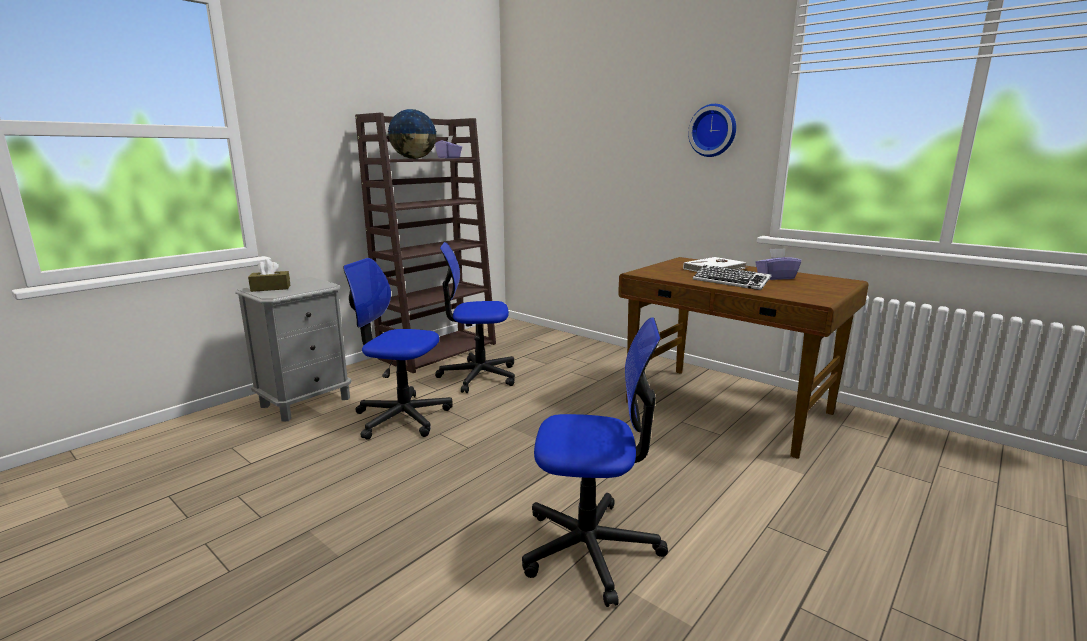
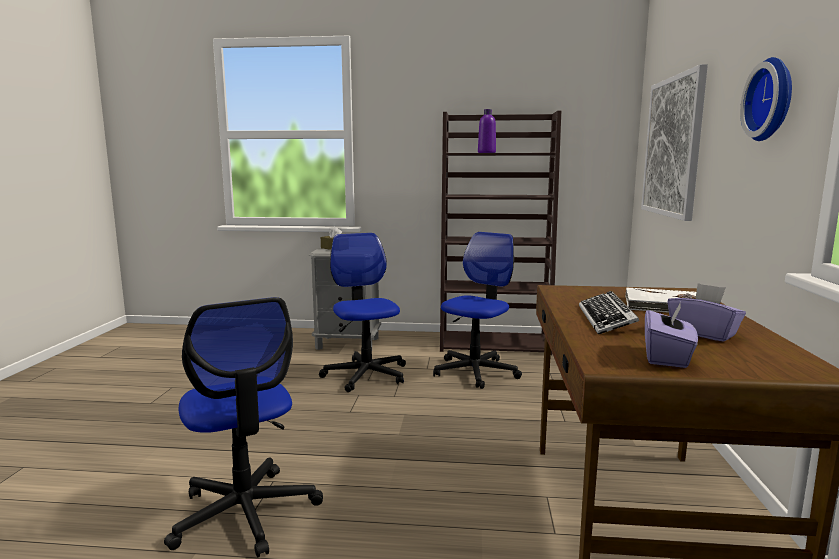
camera: 55 degrees right, 5 degrees down
globe [387,109,437,159] -> purple bottle [478,109,496,153]
purple tissue box [435,136,462,158] -> purple tissue box moved to [645,304,698,368]
office chair [435,242,515,393] -> office chair turned 75 degrees clockwise [433,232,522,389]
none -> picture [641,64,708,221]

